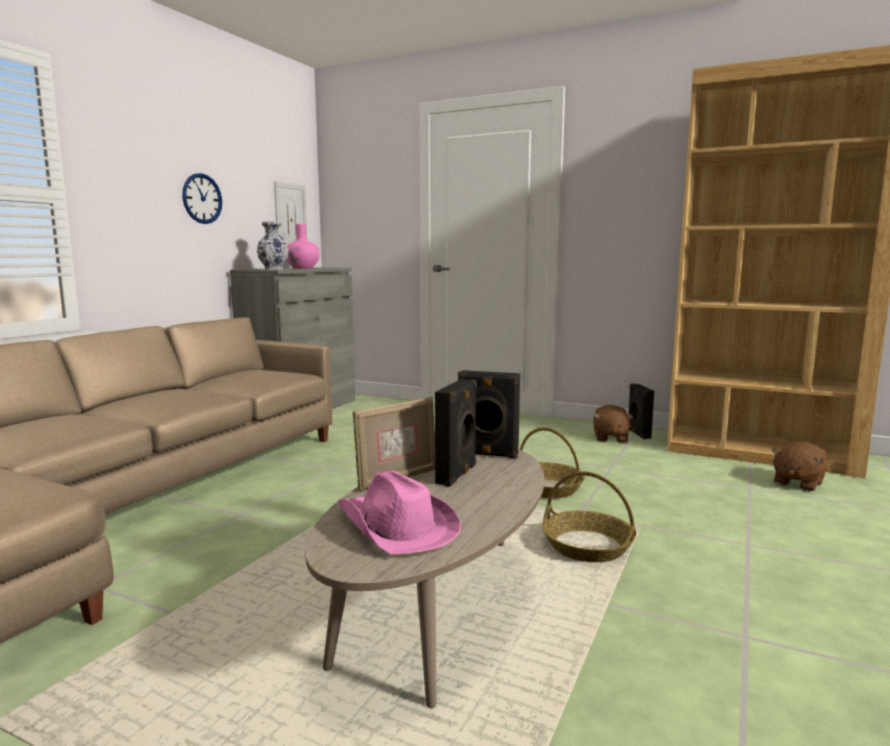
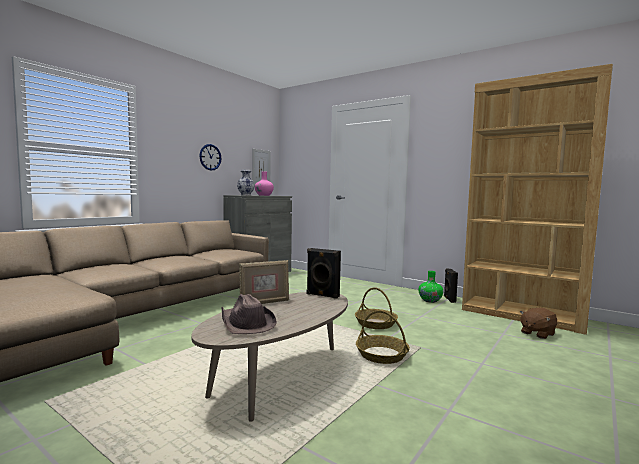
camera: 10 degrees right, 5 degrees down
pink hat [337,471,461,554] -> brown hat [221,294,277,334]
black speaker [435,379,477,487] -> none
brown plush toy [593,405,633,443] -> green vase [419,271,443,303]

